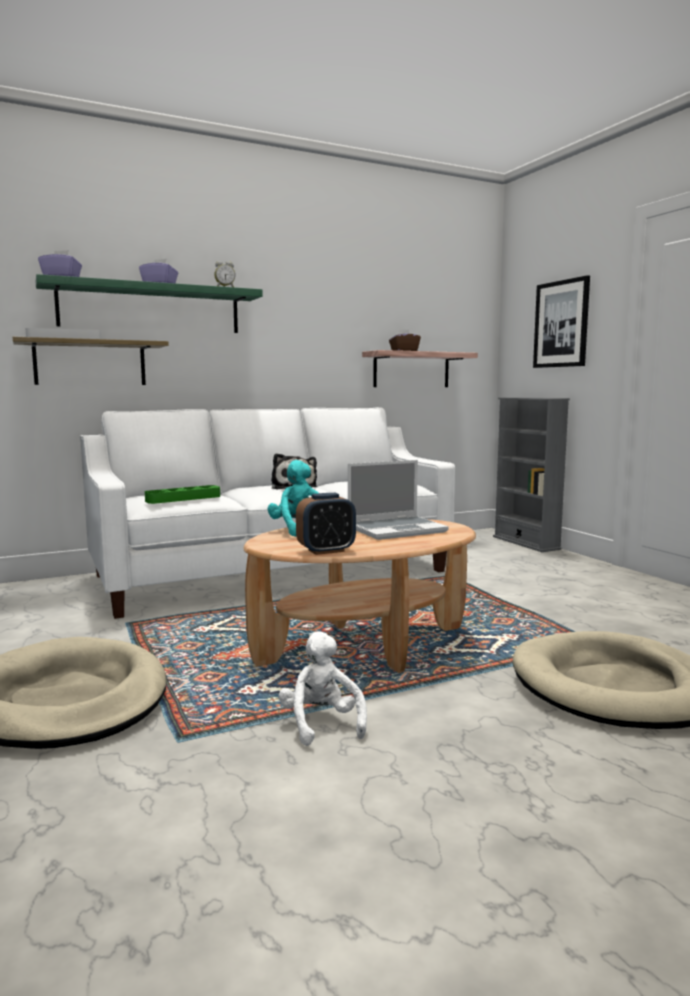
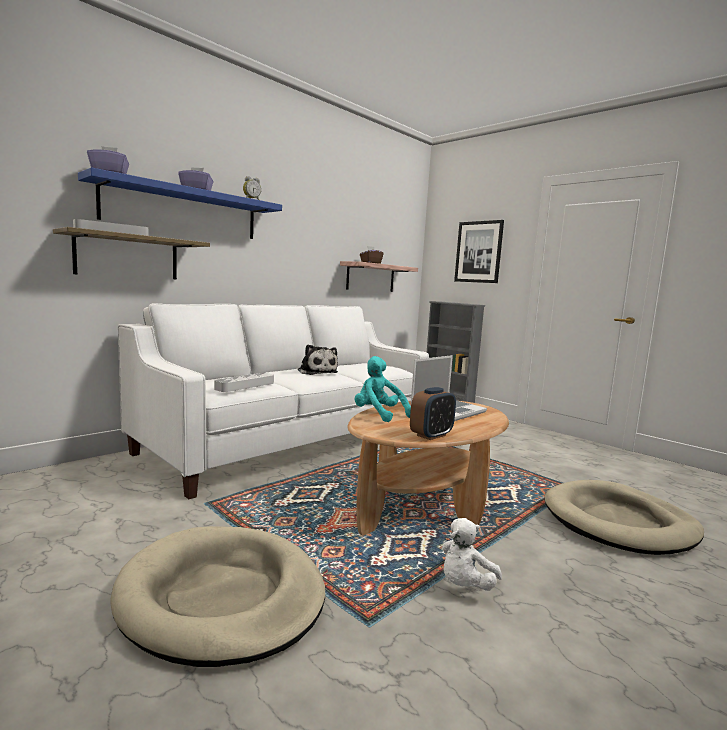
camera: 20 degrees left, 0 degrees up
green shelf [36,274,262,333] -> blue shelf [78,167,282,239]
green tray [145,485,220,504] -> grey tray [214,373,274,392]
white plush toy [279,631,367,746] -> white plush toy turned 105 degrees counterclockwise [442,518,502,591]

